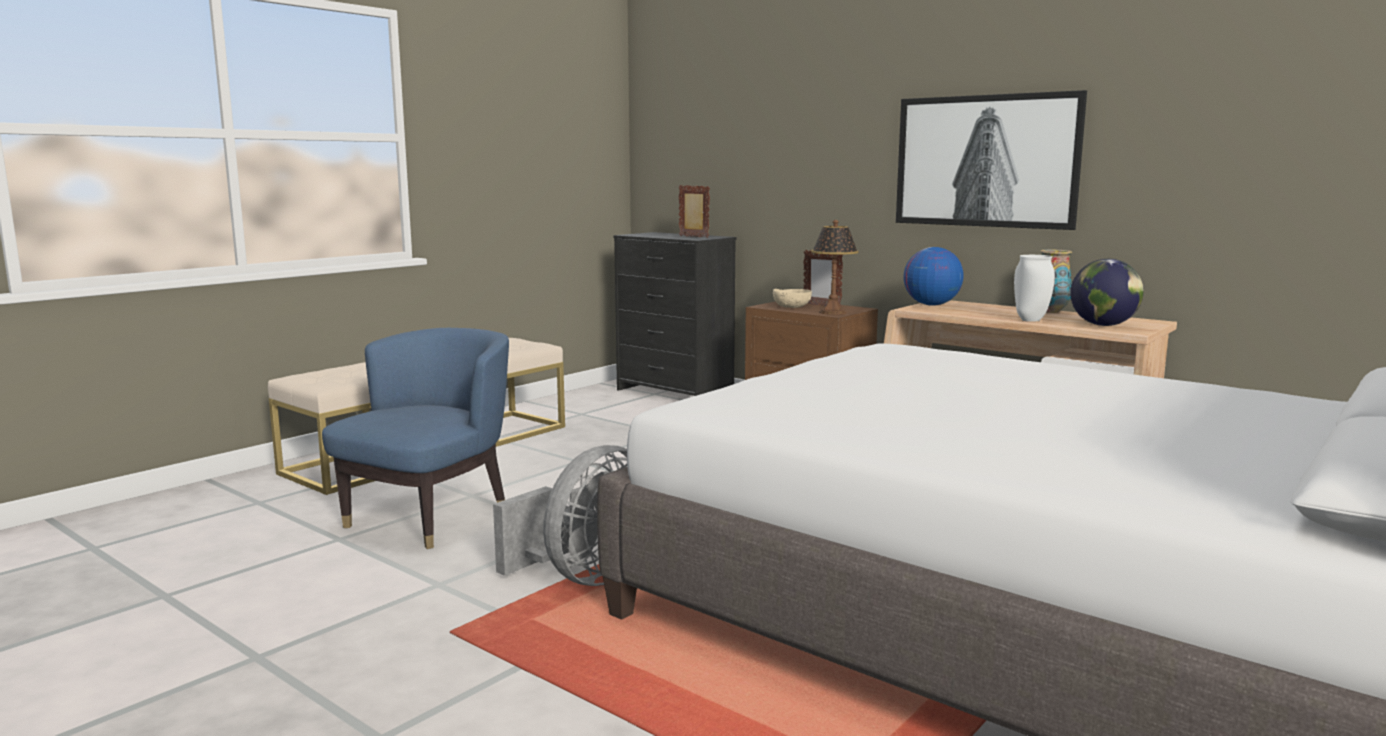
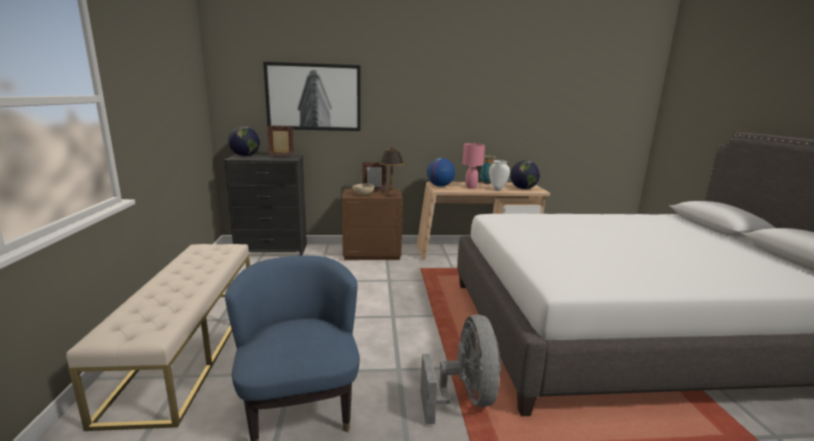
camera: 45 degrees left, 5 degrees up
picture [896,90,1087,230] -> picture moved to [263,62,361,131]
none -> globe [228,126,260,156]
none -> pink table lamp [463,143,485,189]

